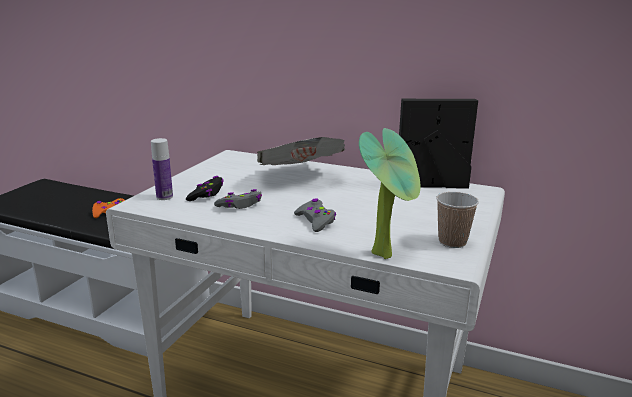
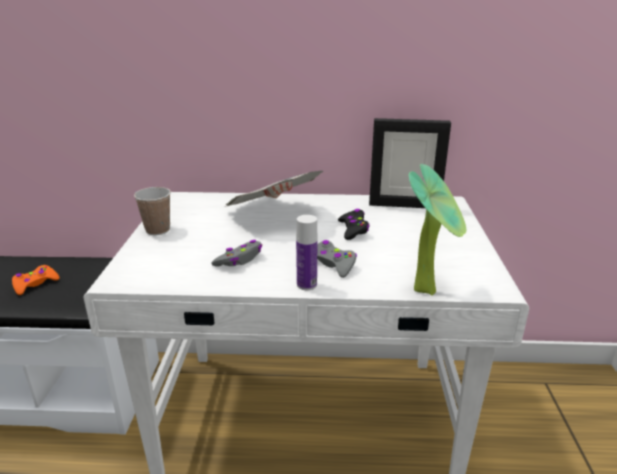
camera: 20 degrees left, 5 degrees up
bottle [151,138,173,200] -> bottle moved to [296,215,318,290]
black game controller [186,176,224,201] -> black game controller moved to [338,209,369,240]
picture frame [399,99,478,188] -> picture frame turned 150 degrees counterclockwise [369,118,451,208]
cup [436,192,479,248] -> cup moved to [134,187,171,235]

